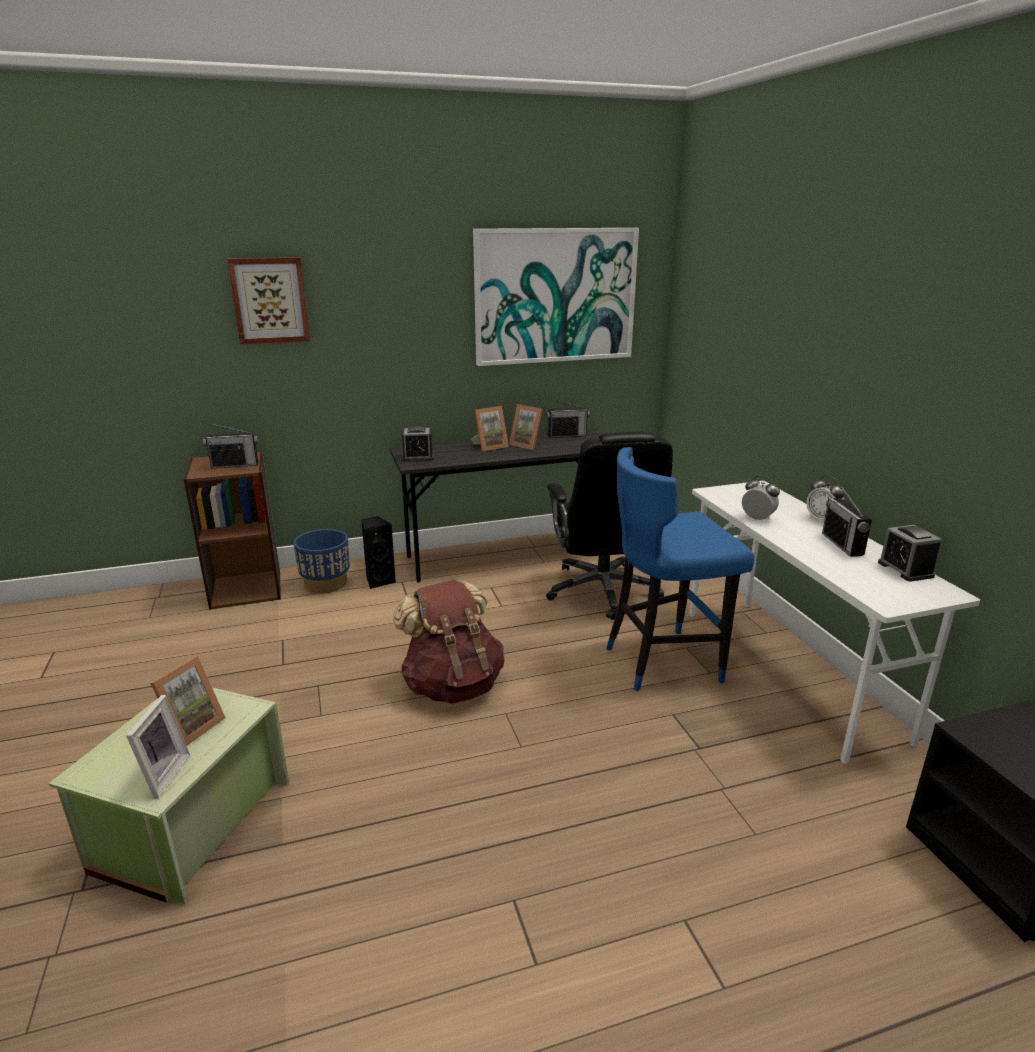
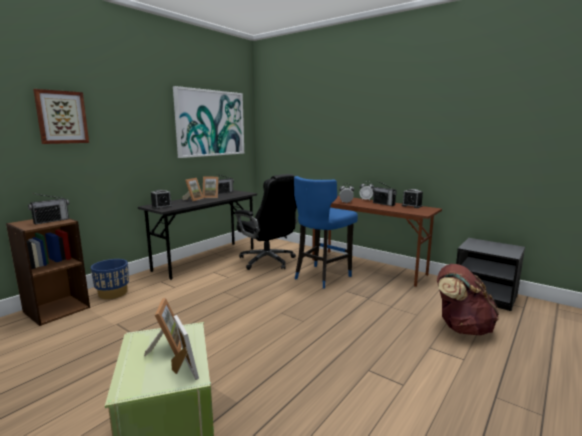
camera: 35 degrees left, 10 degrees down
black speaker [361,516,396,589] -> none
brown backpack [393,580,505,704] -> brown backpack moved to [437,264,499,335]
white desk [689,481,980,764] -> brown desk [312,196,442,287]

